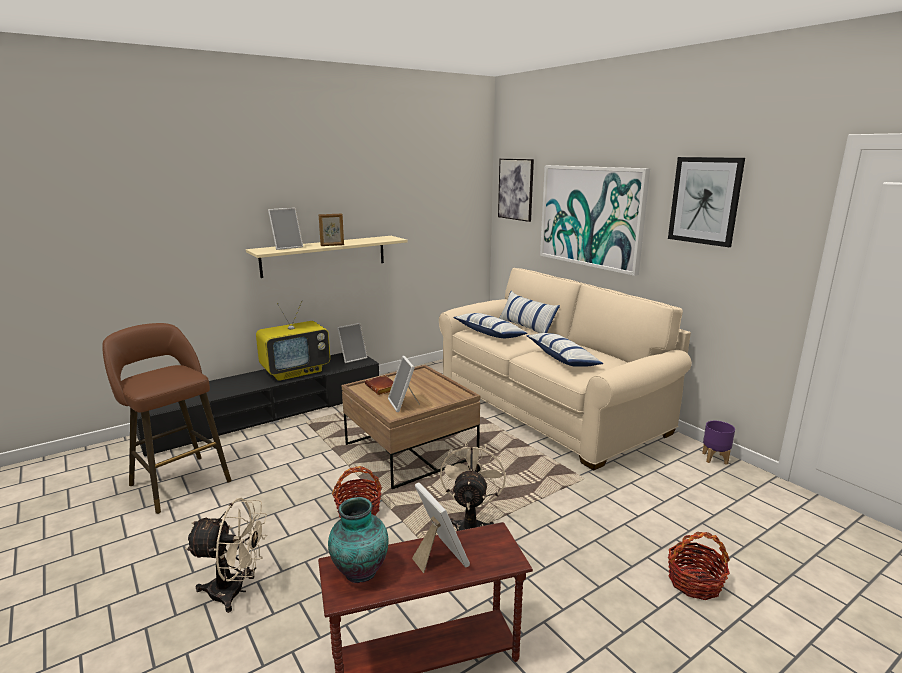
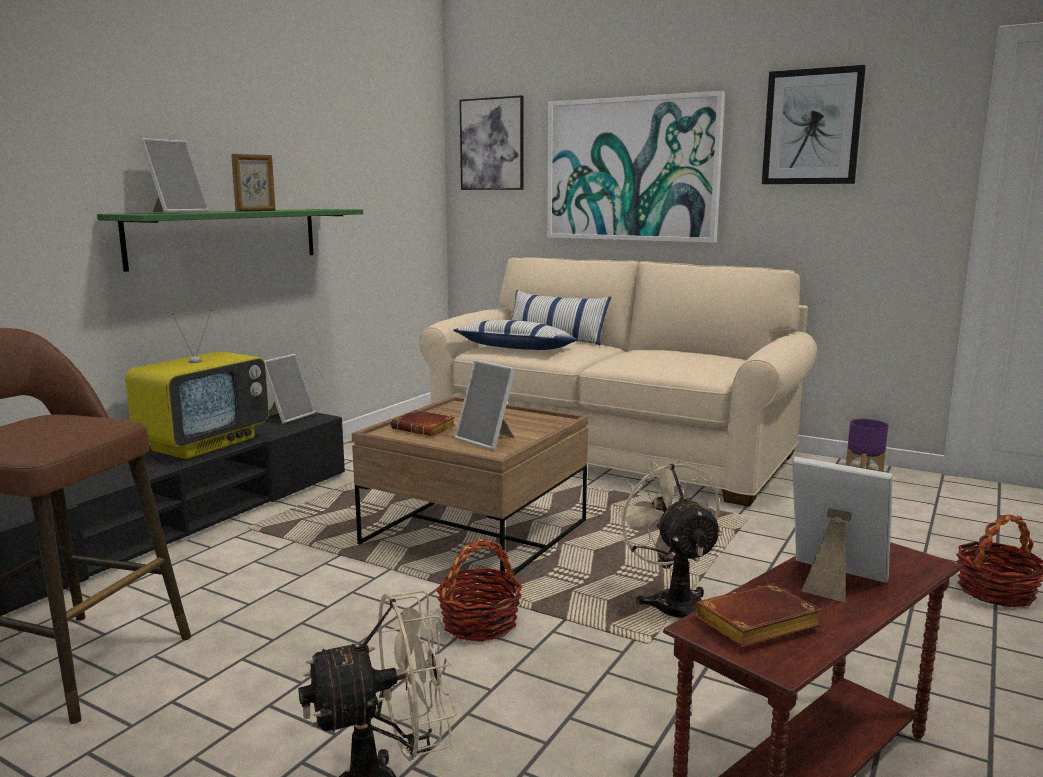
camera: 25 degrees left, 5 degrees down
beige shelf [246,236,407,278] -> green shelf [97,209,363,272]
vase [328,497,388,583] -> brown book [695,583,822,648]
pillow [526,333,603,367] -> none

